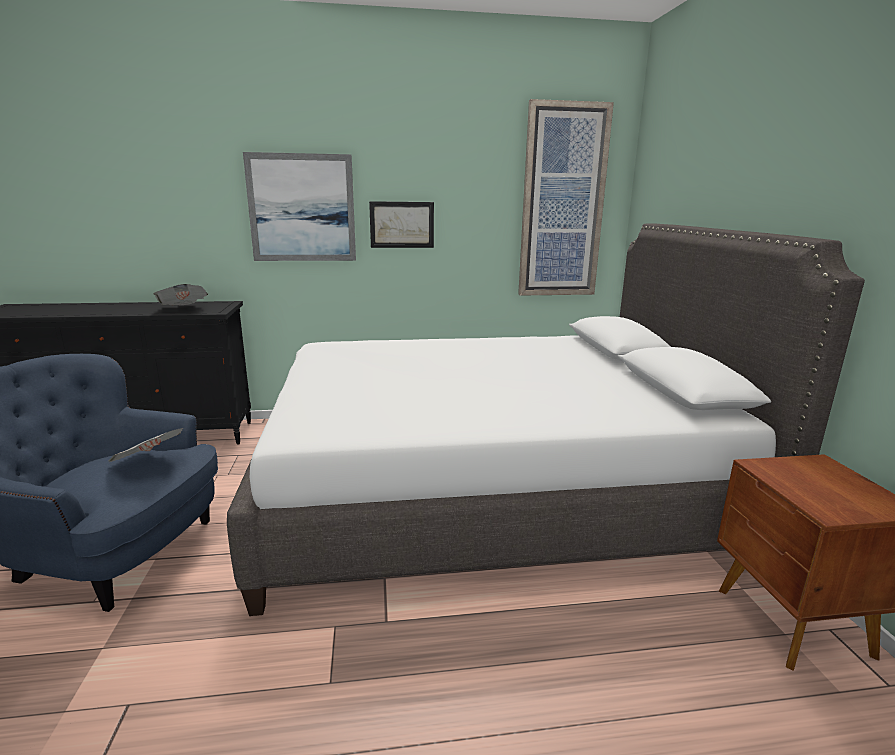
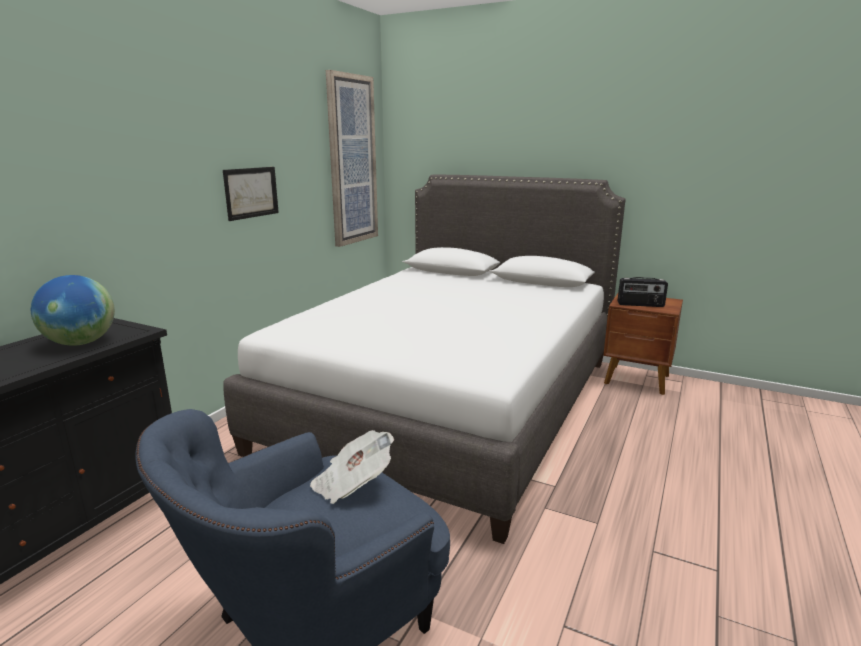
camera: 55 degrees left, 0 degrees up
newspaper [154,284,208,305] -> globe [31,275,115,346]
picture [243,152,356,261] -> none
none -> radio [618,277,668,307]

